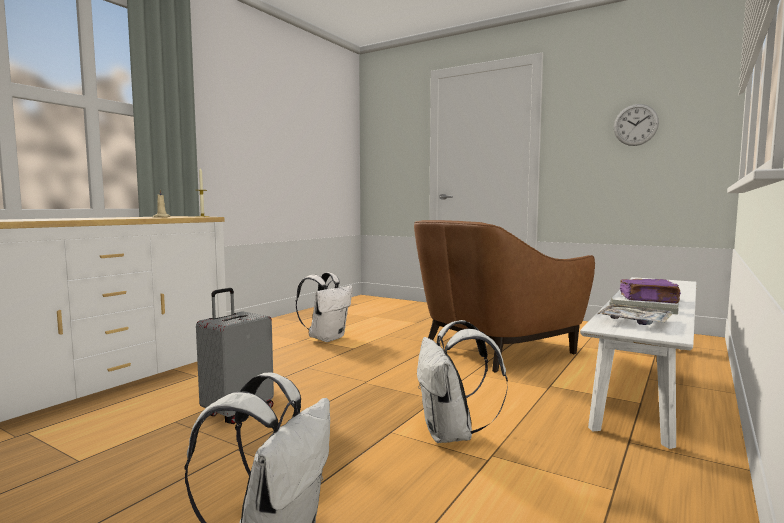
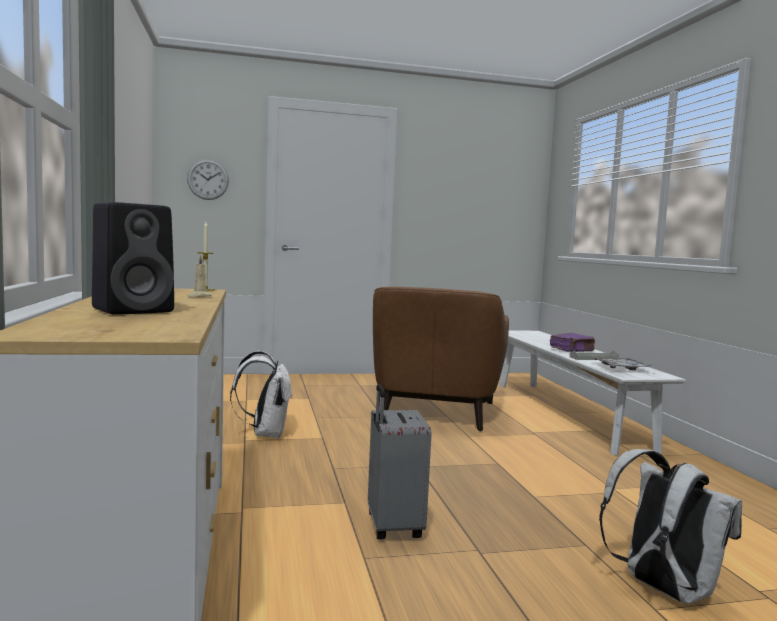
camera: 45 degrees left, 0 degrees up
white backpack [417,320,508,443] -> none
wall clock [614,104,659,146] -> wall clock moved to [187,159,229,200]
none -> black speaker [92,202,174,315]

